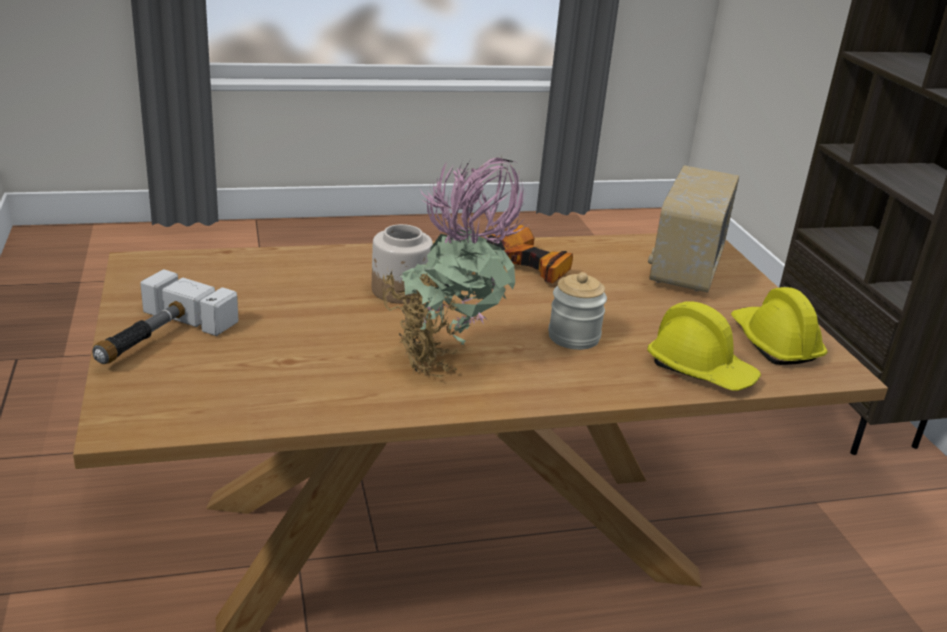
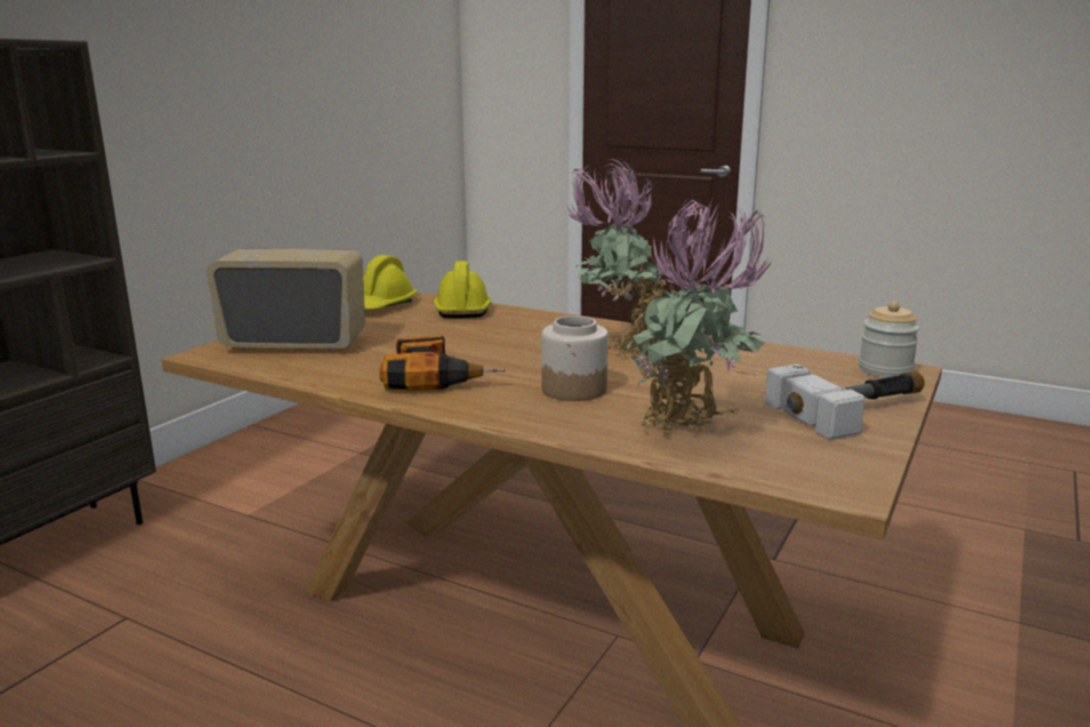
camera: 135 degrees left, 10 degrees down
jar [548,272,607,350] -> jar moved to [859,301,920,377]
radio [648,165,739,292] -> radio turned 150 degrees counterclockwise [207,249,365,352]
none -> potted plant [627,197,772,436]

